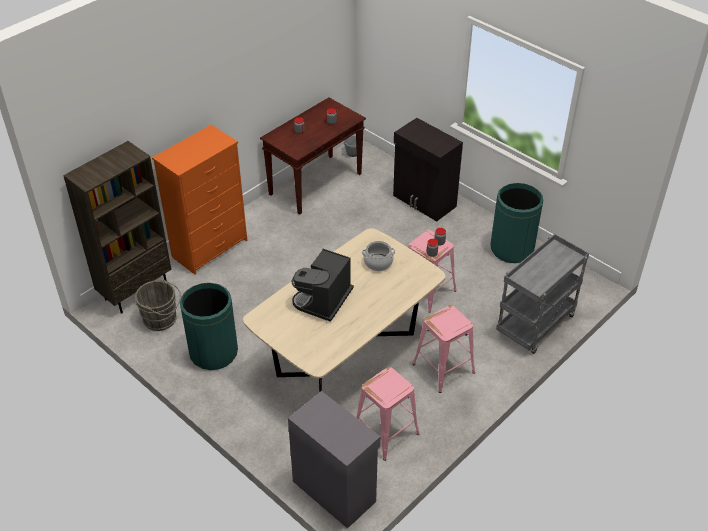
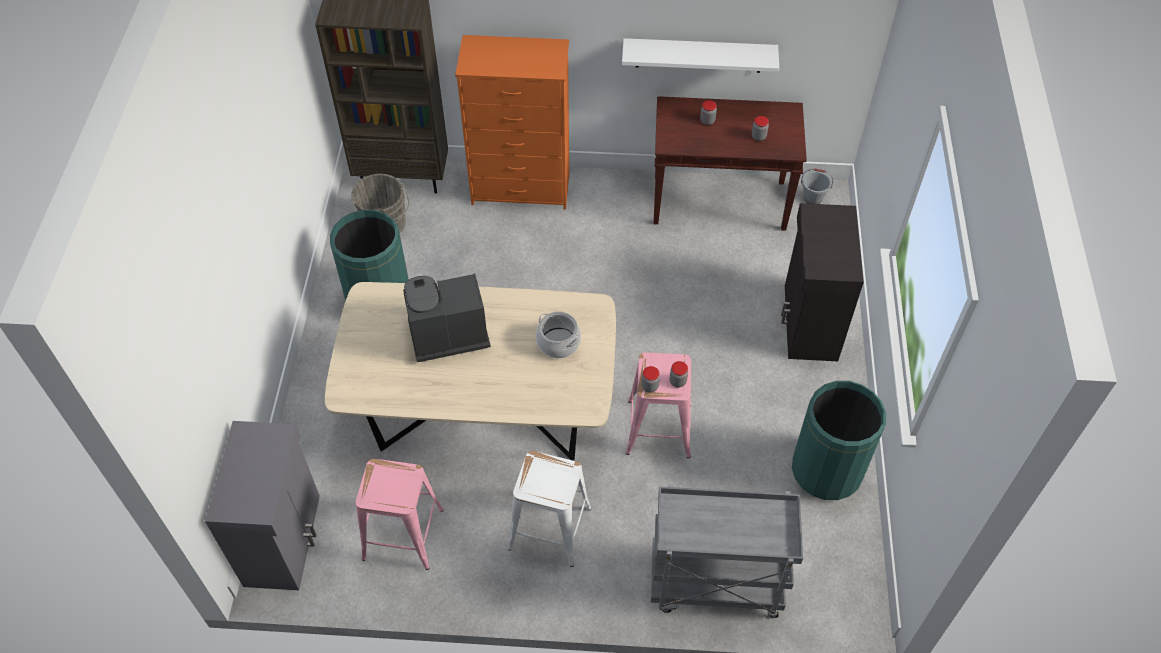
camera: 50 degrees right, 10 degrees up
pink stool [413,305,475,393] -> white stool [508,451,591,567]
none -> white shelf [622,38,779,73]

